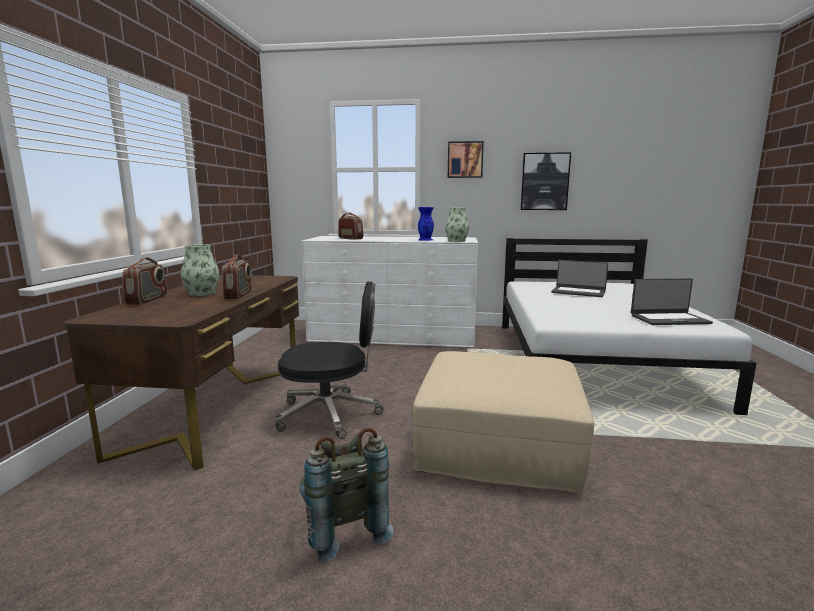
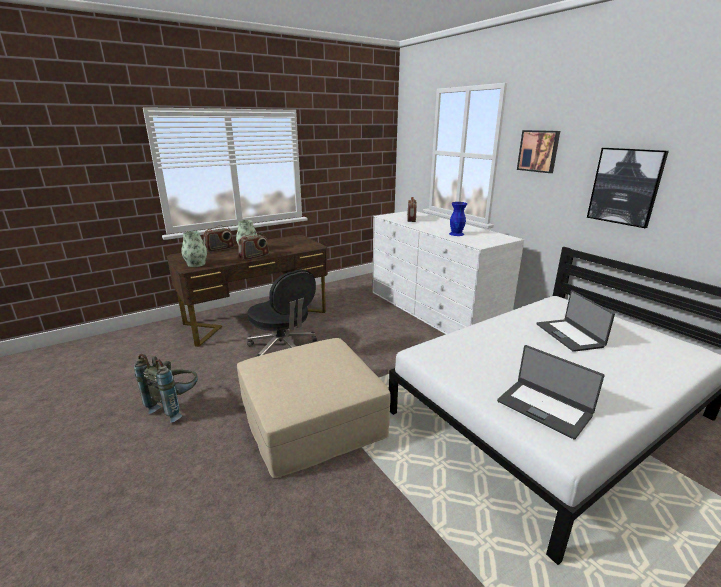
camera: 50 degrees right, 10 degrees up
vase [445,207,469,242] -> vase moved to [181,231,207,267]

